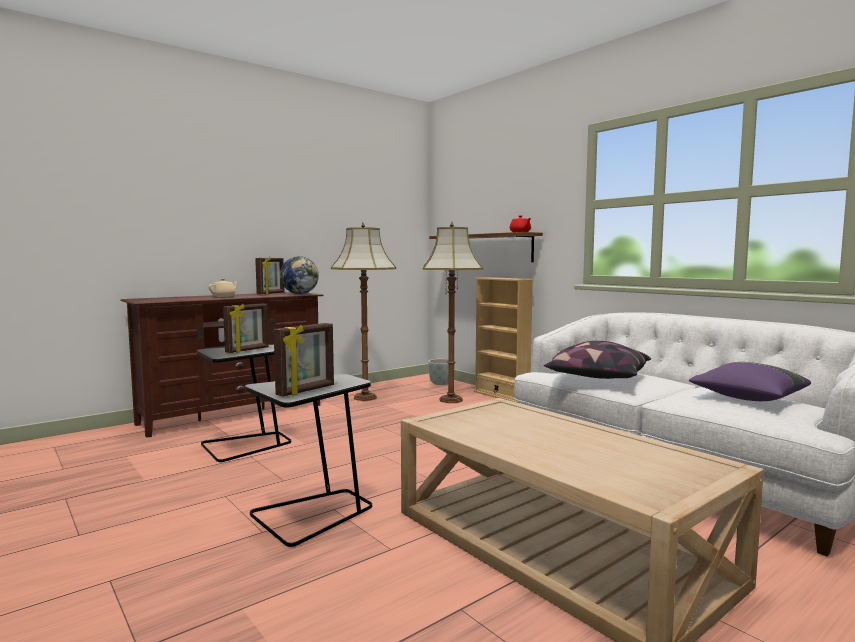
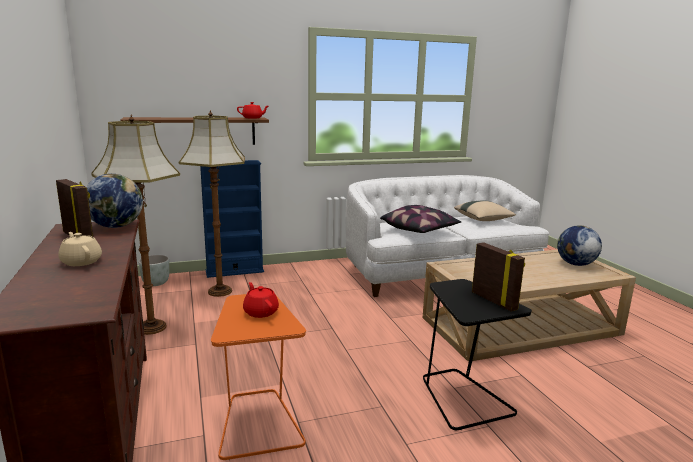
camera: 70 degrees left, 10 degrees up
black side table [196,345,291,462] -> orange side table [211,294,306,460]
picture frame [223,304,268,353] -> red teapot [243,282,279,318]
beige bookcase [474,277,534,403] -> blue bookcase [200,160,264,278]
purple pillow [689,362,811,401] -> beige pillow [454,201,516,221]
none -> globe [557,225,602,266]

